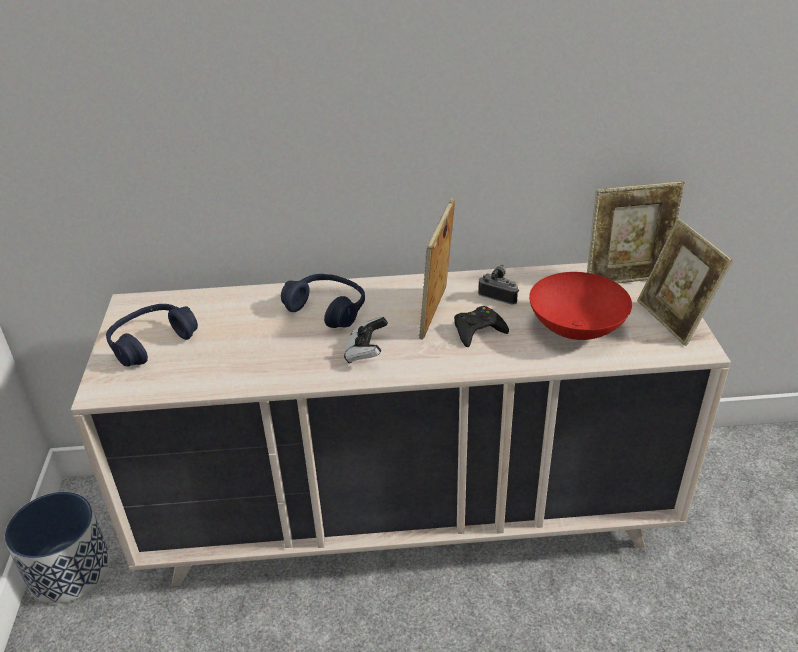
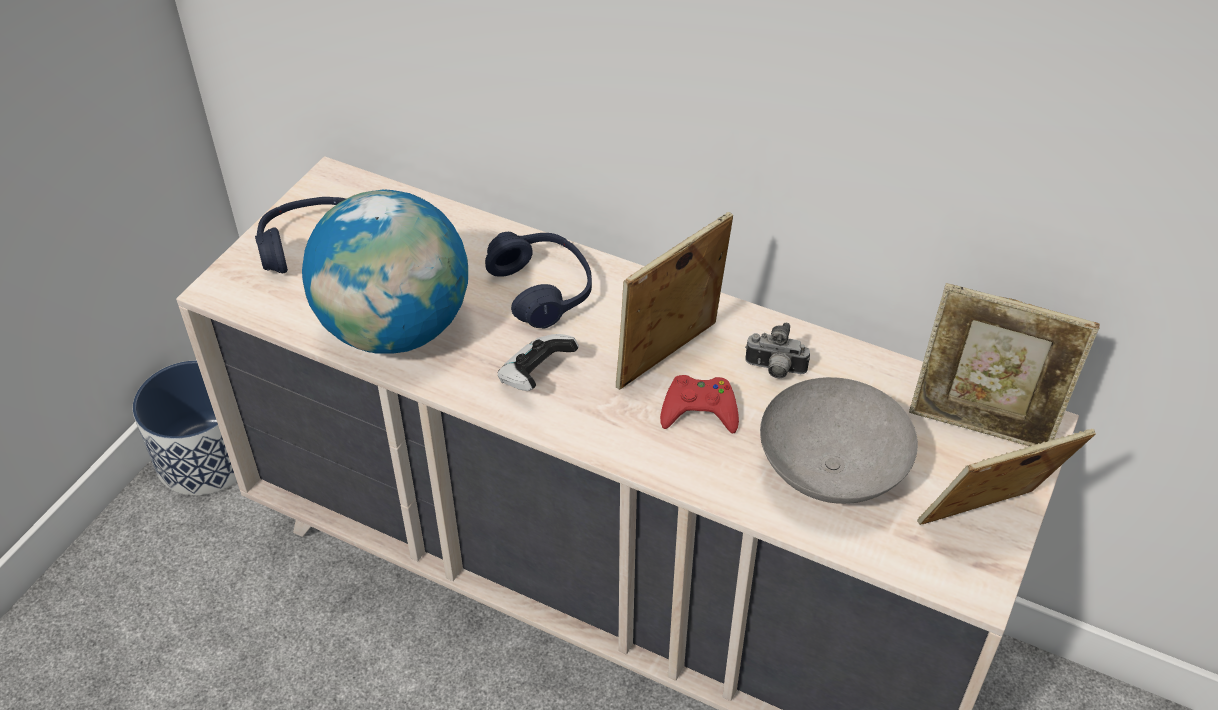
camera: 30 degrees right, 10 degrees up
black game controller [454,306,509,347] -> red game controller [660,375,739,433]
camera [478,264,519,305] -> camera turned 135 degrees clockwise [745,322,810,379]
red bowl [529,272,632,340] -> grey bowl [760,377,918,504]
picture frame [637,218,733,346] -> picture frame turned 60 degrees clockwise [917,429,1096,525]
none -> globe [302,189,468,354]

